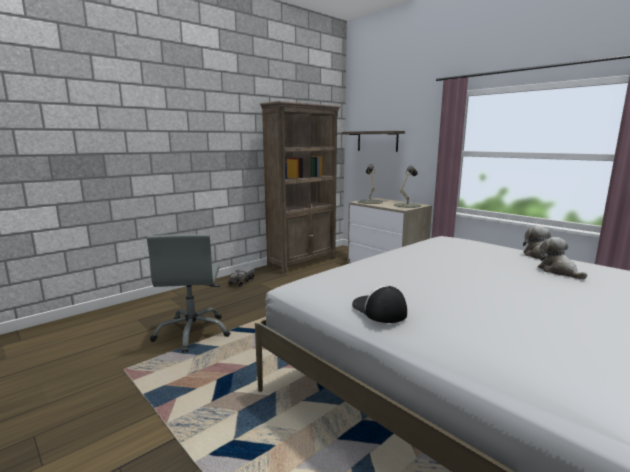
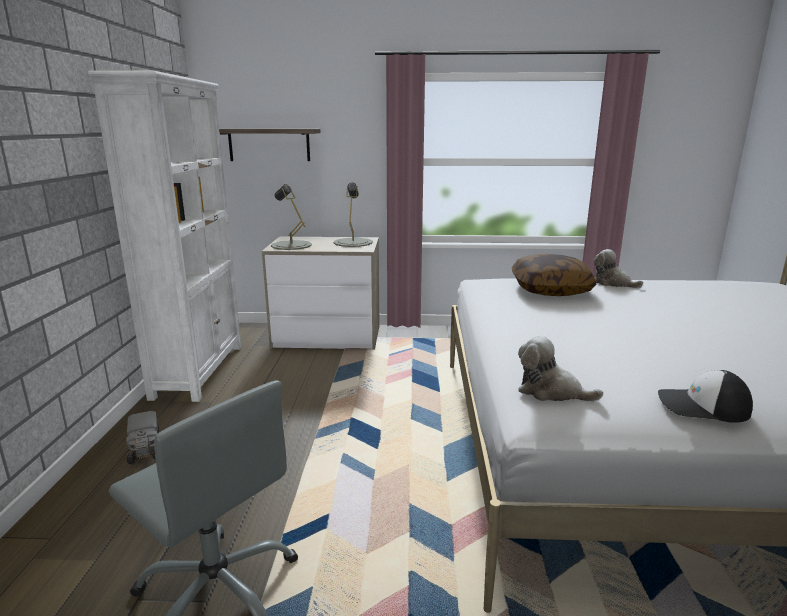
camera: 45 degrees left, 5 degrees up
brown bookcase [260,101,340,273] -> white bookcase [88,70,242,402]
plush toy [538,237,587,280] -> plush toy moved to [518,336,603,401]
none -> pillow [512,254,597,296]

